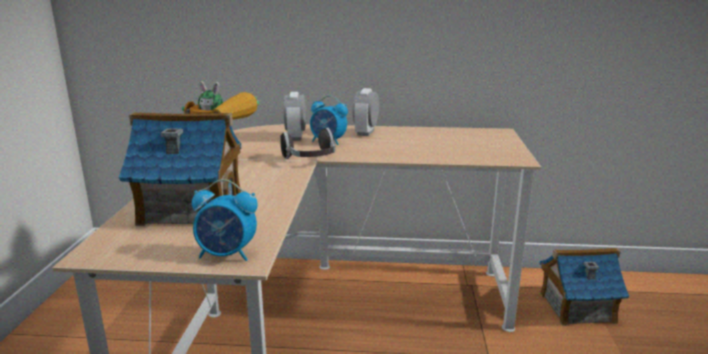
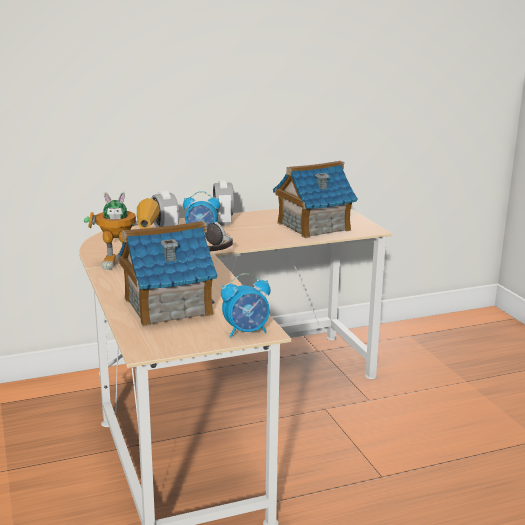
camera: 25 degrees left, 0 degrees up
toy house [539,248,629,326] -> toy house moved to [273,161,358,239]

